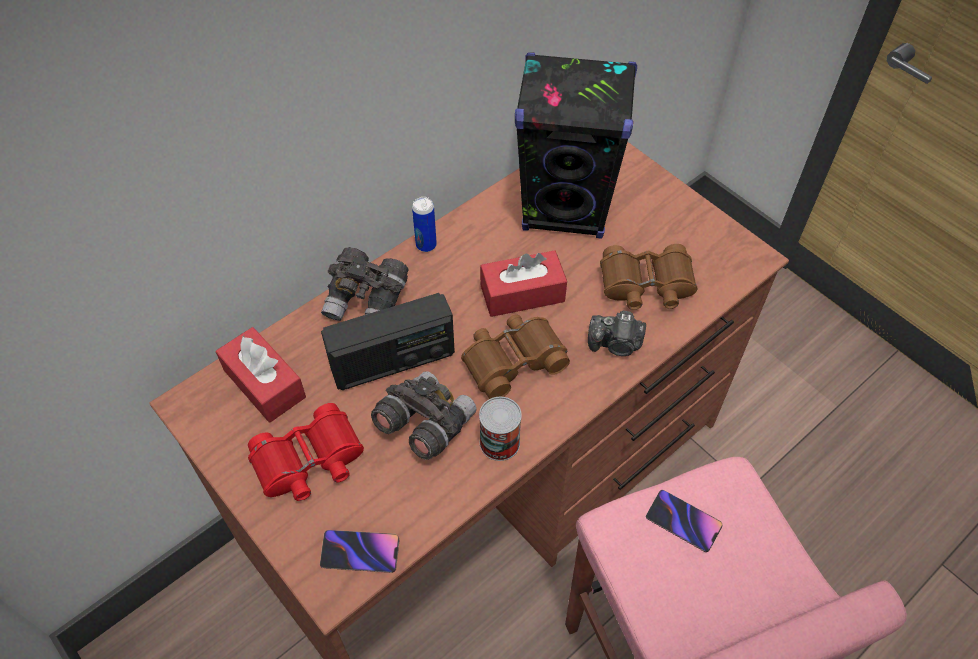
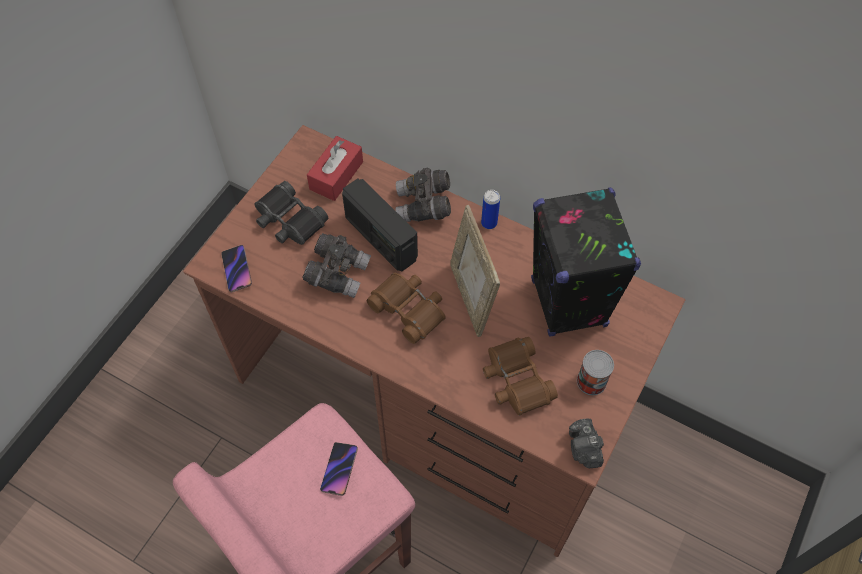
camera: 70 degrees right, 5 degrees up
red binoculars [248,403,364,501] -> black binoculars [254,181,328,245]
can [479,397,522,461] -> can moved to [577,350,614,395]
red tissue box [480,250,567,317] -> picture frame [450,205,500,337]
camera [588,310,646,356] -> camera moved to [569,418,604,468]

